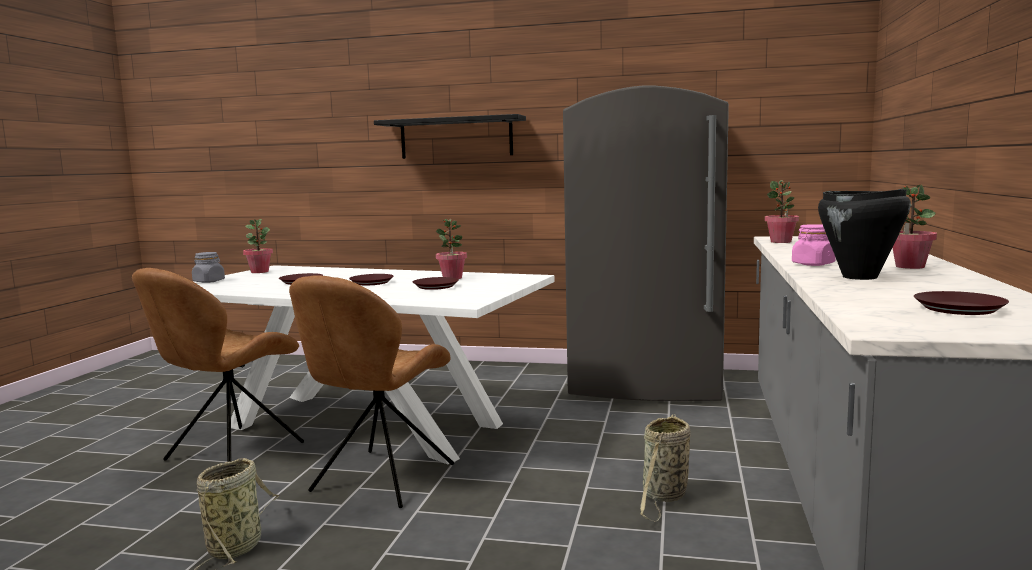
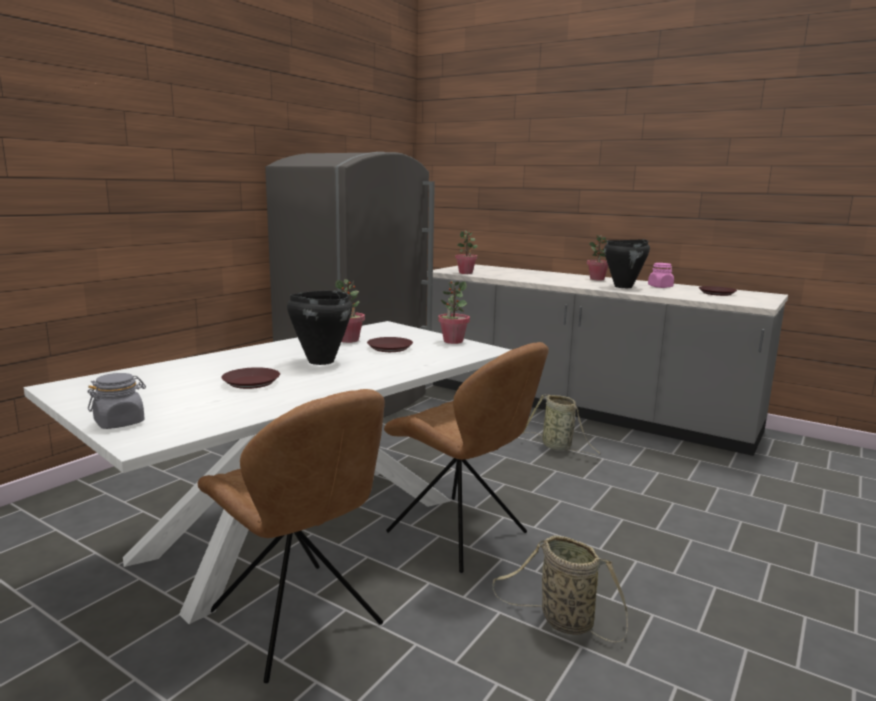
camera: 70 degrees left, 5 degrees up
potted plant [243,219,273,273] -> potted plant moved to [438,281,470,344]
brown plate [349,274,393,285] -> black cooking pot [287,291,352,365]
black shelf [374,114,526,159] -> none
pink jar [792,224,835,266] -> pink jar moved to [648,263,674,288]

